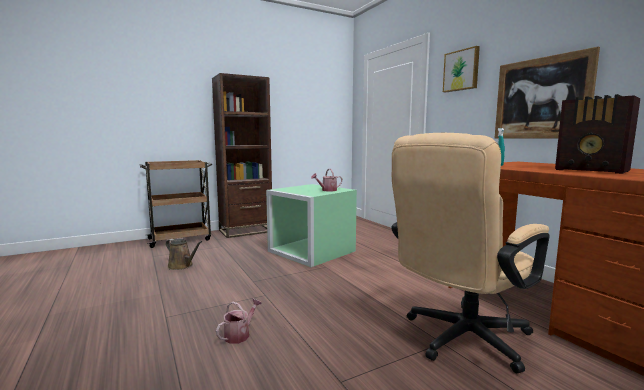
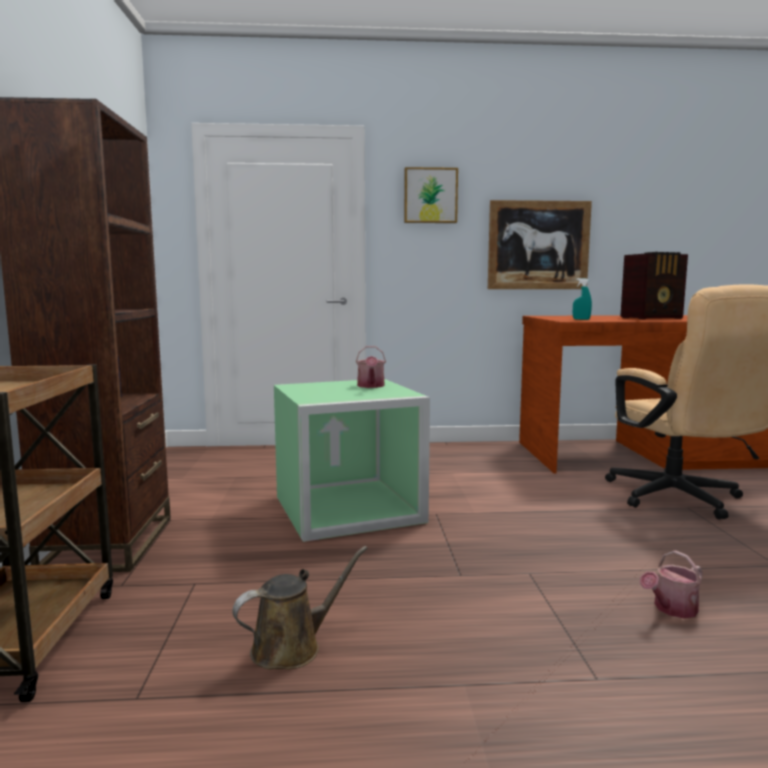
camera: 65 degrees left, 0 degrees up
watering can [216,299,262,344] -> watering can turned 90 degrees counterclockwise [640,550,703,618]

